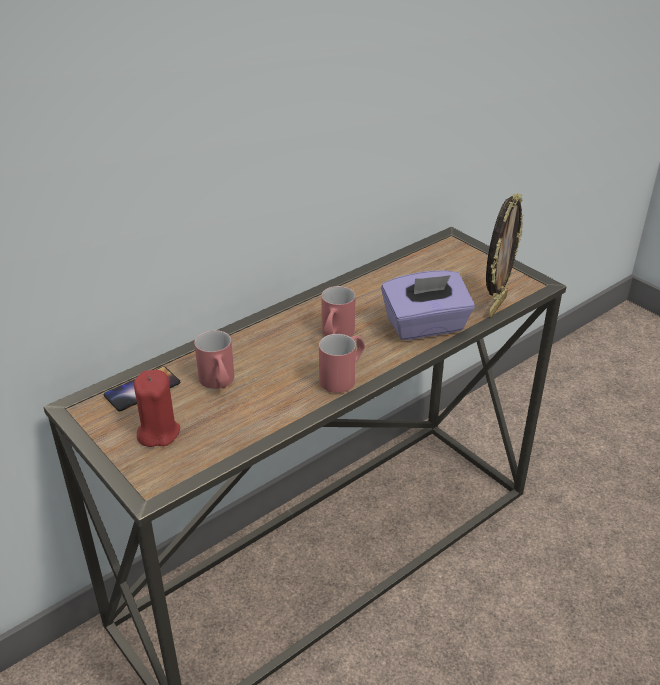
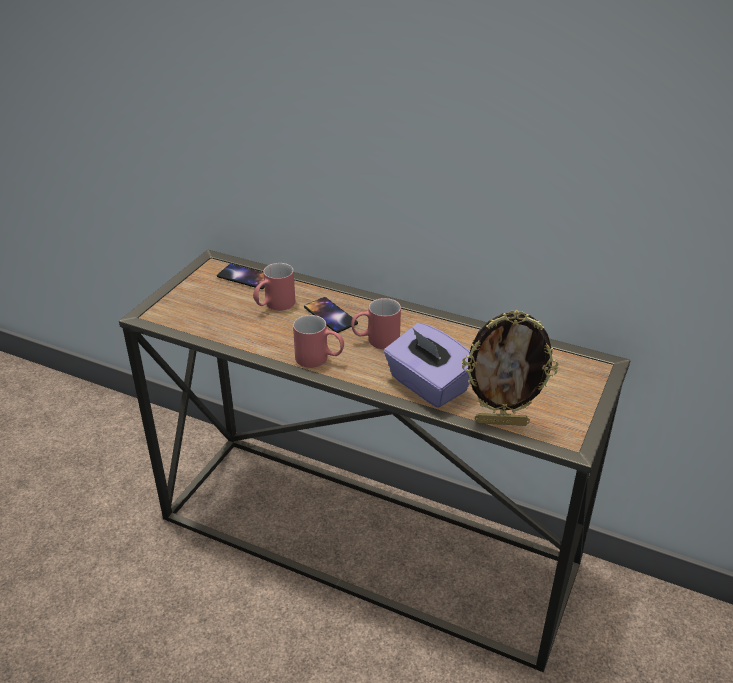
camera: 65 degrees right, 0 degrees up
red candle [134,370,180,447] -> none
none -> phone [304,297,358,333]

